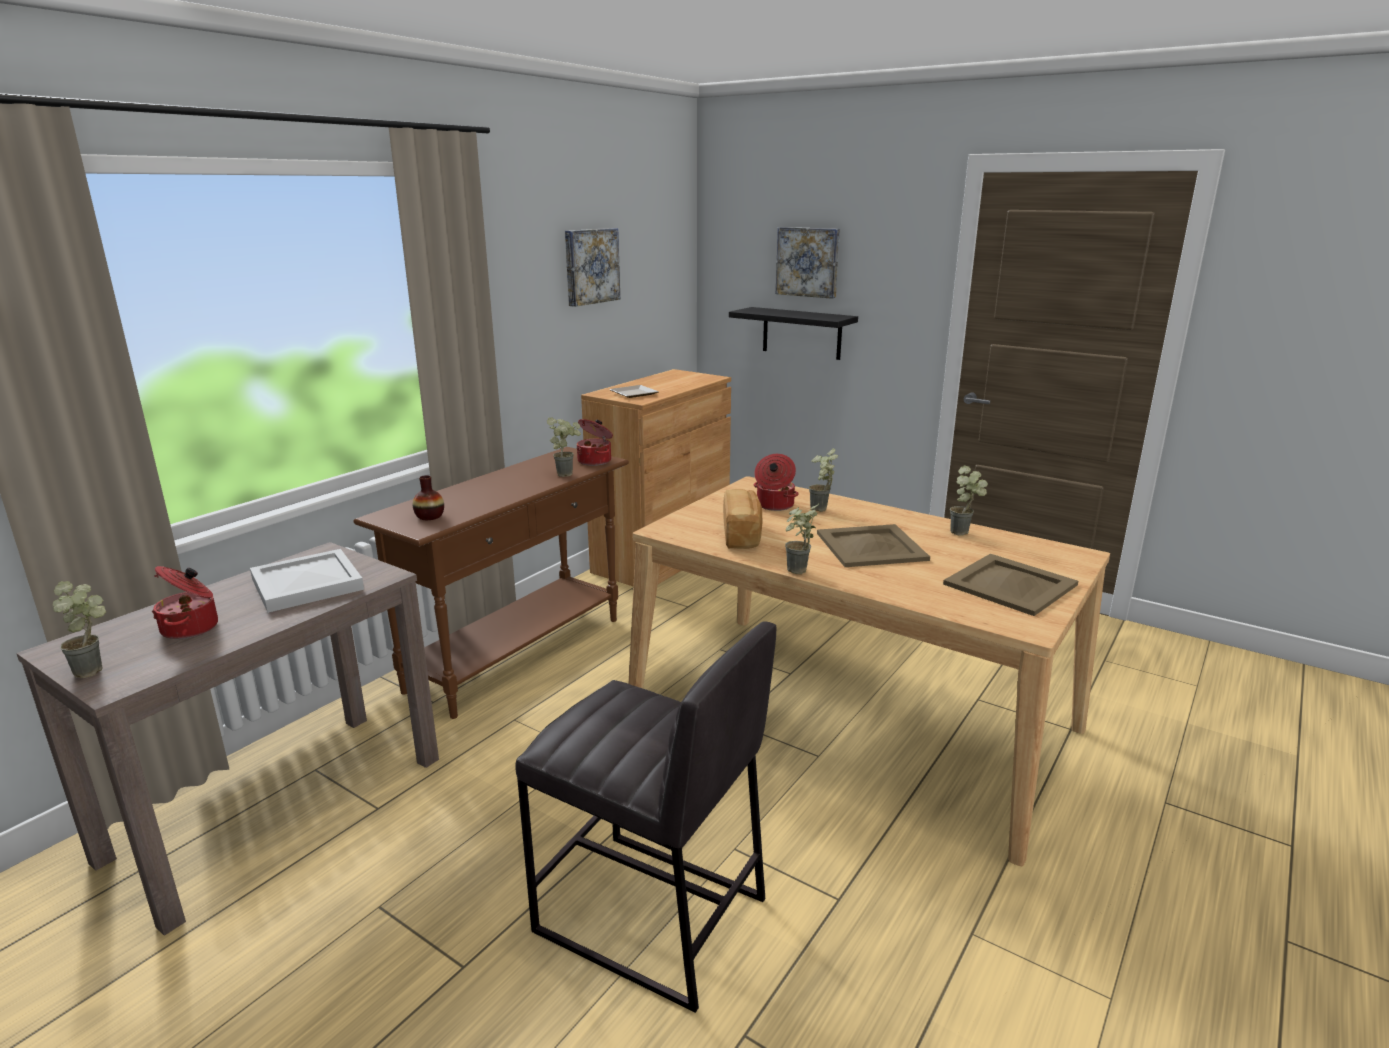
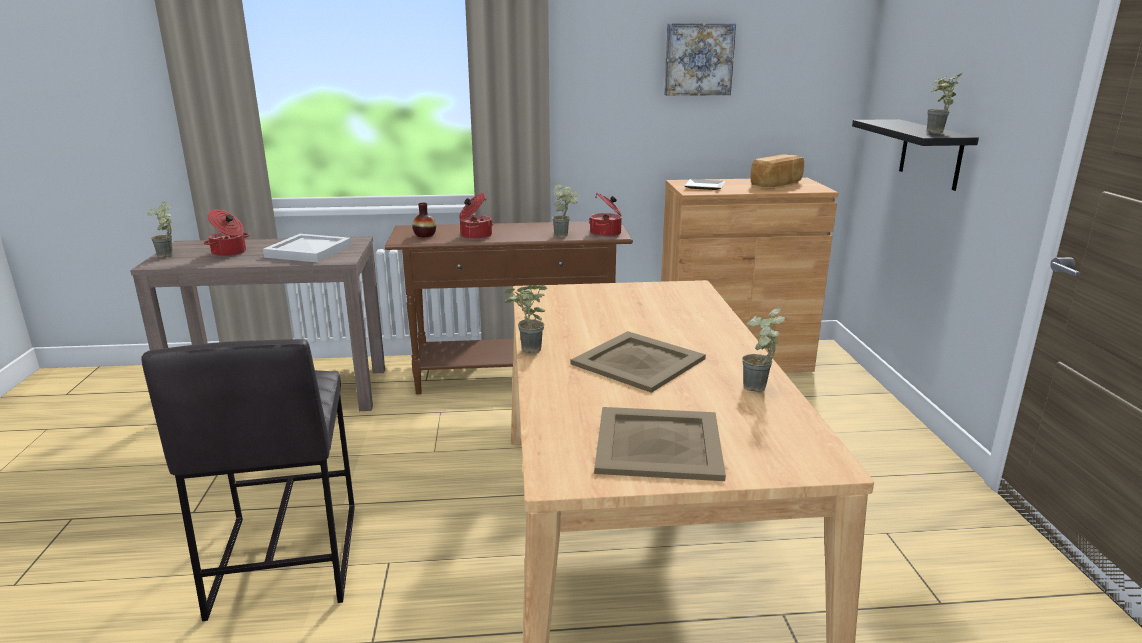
camera: 50 degrees right, 0 degrees up
bread [723,489,762,549] -> bread moved to [750,154,804,187]
cooking pot [753,454,799,511] -> cooking pot moved to [459,193,493,240]
picture [776,227,840,299] -> none
potted plant [809,448,838,512] -> potted plant moved to [927,73,962,134]

